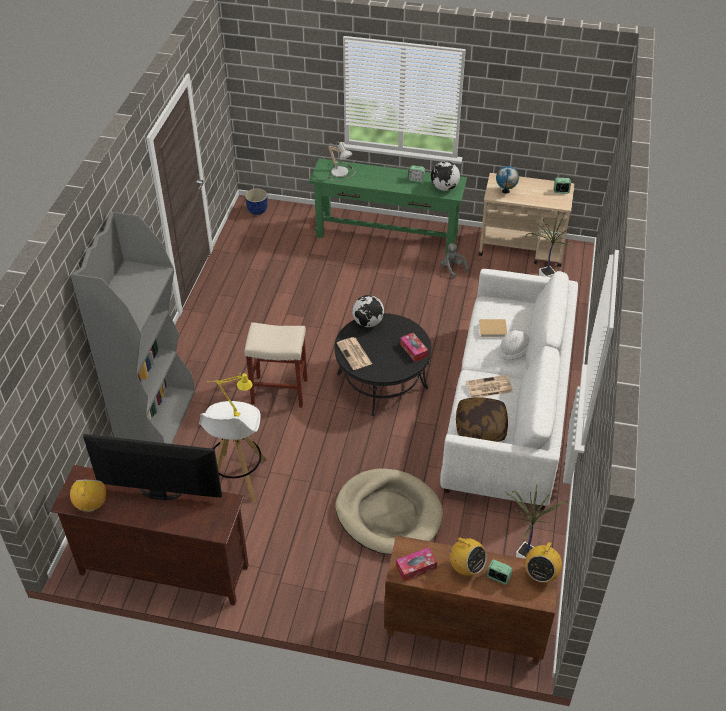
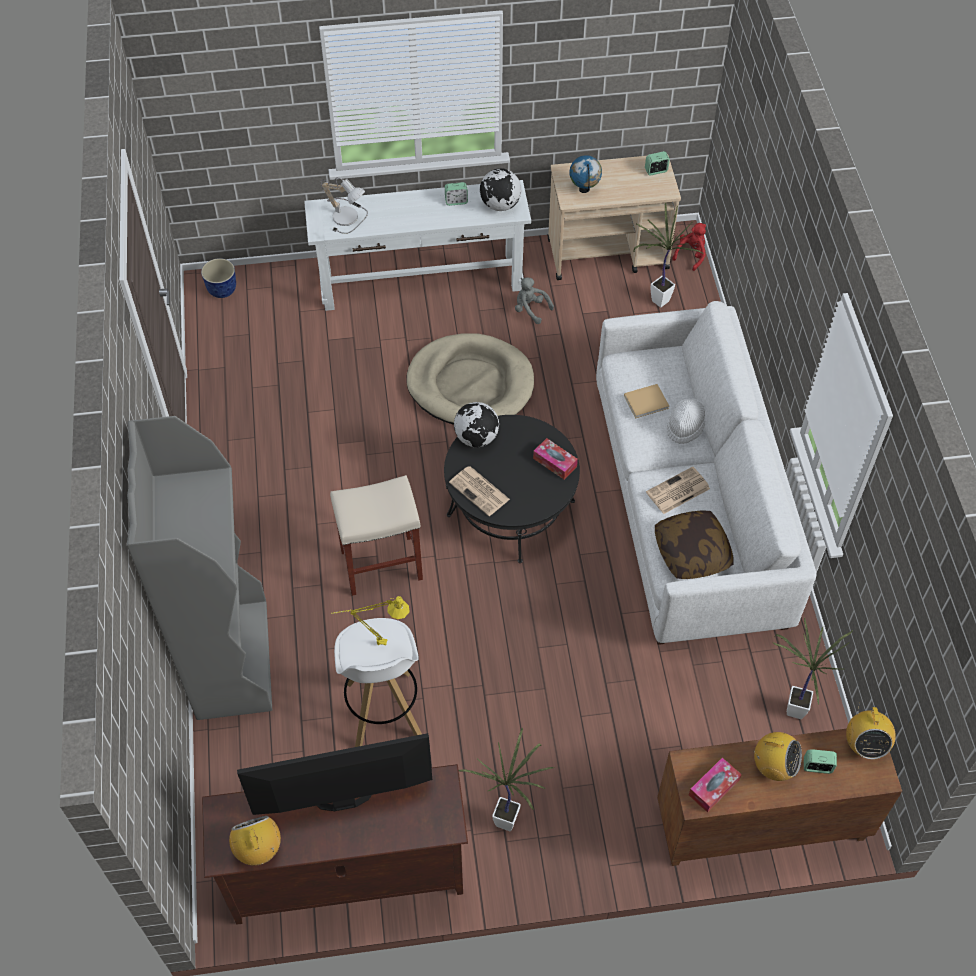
camera: 20 degrees left, 10 degrees up
green console table [309,158,467,255] -> white console table [304,180,531,311]
beige dog bed [335,468,443,555] -> beige dog bed moved to [406,333,534,425]
none -> potted plant [459,727,554,831]
none -> red plush toy [672,223,706,271]

